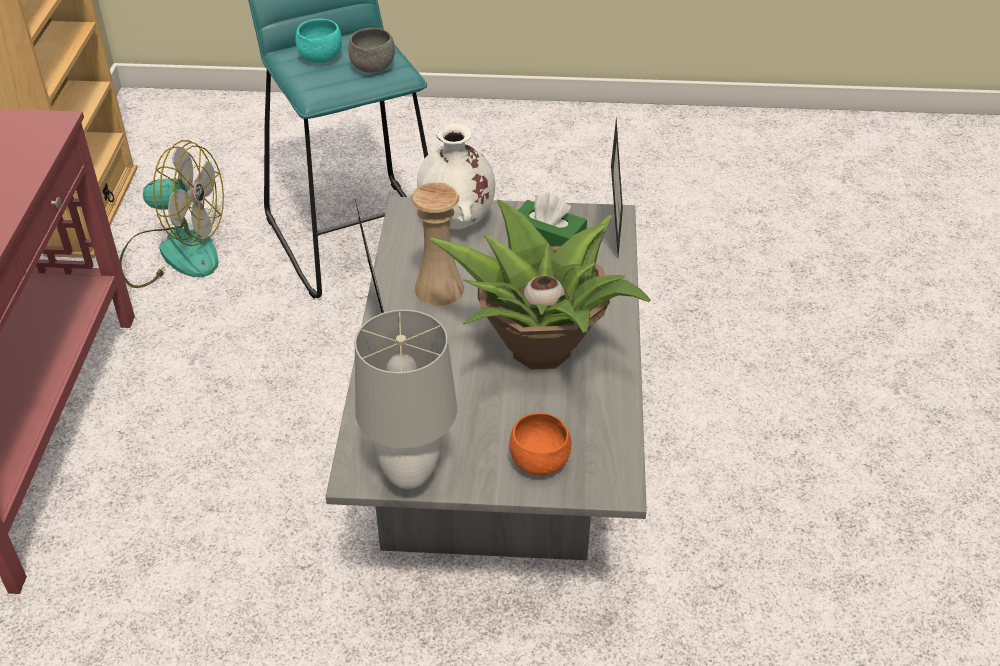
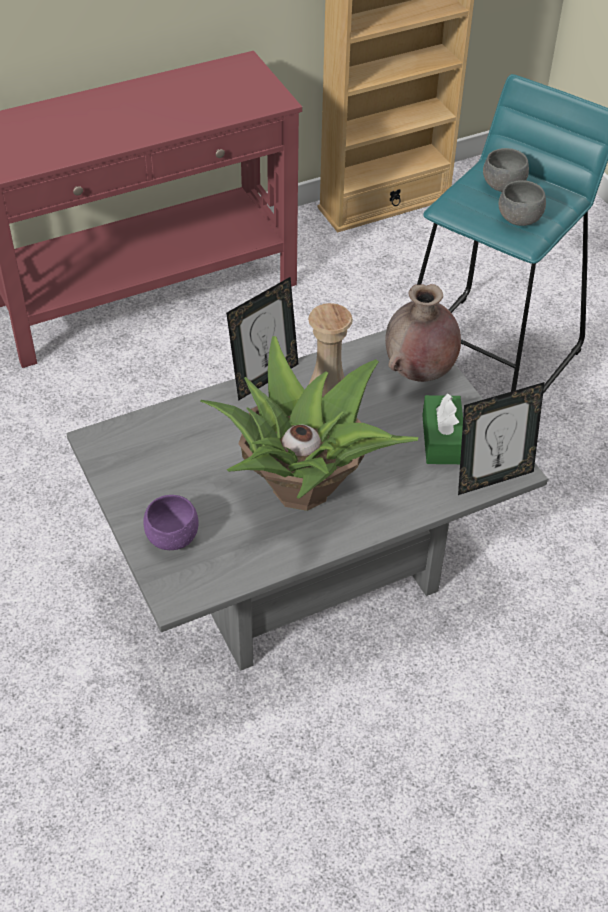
camera: 60 degrees right, 5 degrees up
fan [119,140,224,288] -> none
turquoise bowl [295,19,342,63] -> grey bowl [483,148,529,192]
grey table lamp [355,310,457,489] -> none
white vase [417,123,495,230] -> brown vase [385,284,461,382]
orange bowl [509,412,571,475] -> purple bowl [143,495,199,550]

